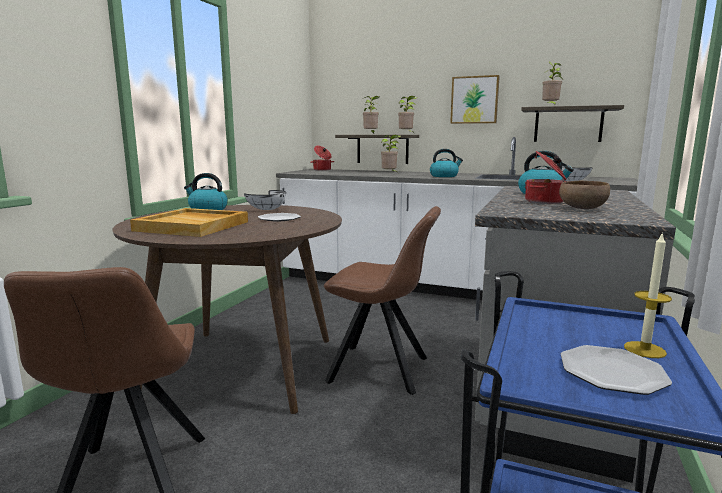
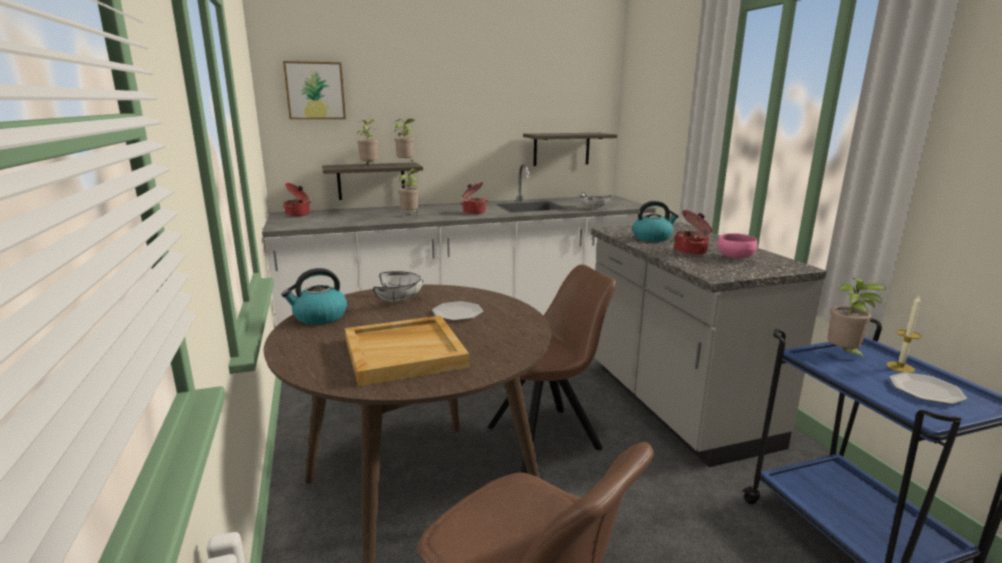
camera: 40 degrees left, 5 degrees up
kettle [430,149,463,177] -> cooking pot [460,182,488,214]
picture [450,75,500,124] -> picture moved to [283,61,346,119]
potted plant [542,61,562,105] -> potted plant moved to [827,278,886,362]
brown bowl [559,181,610,209] -> pink bowl [718,233,757,259]

